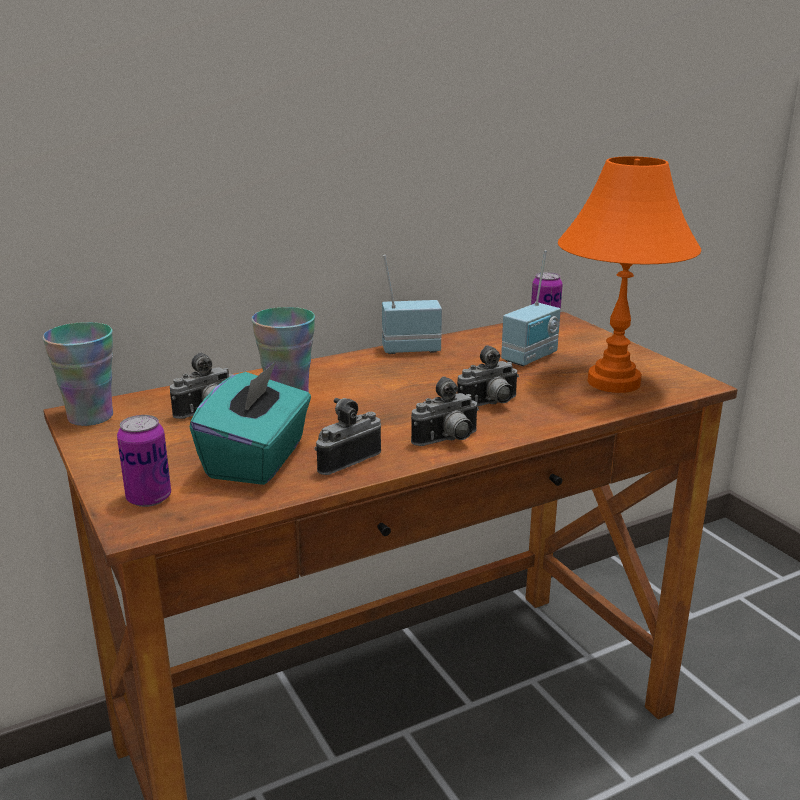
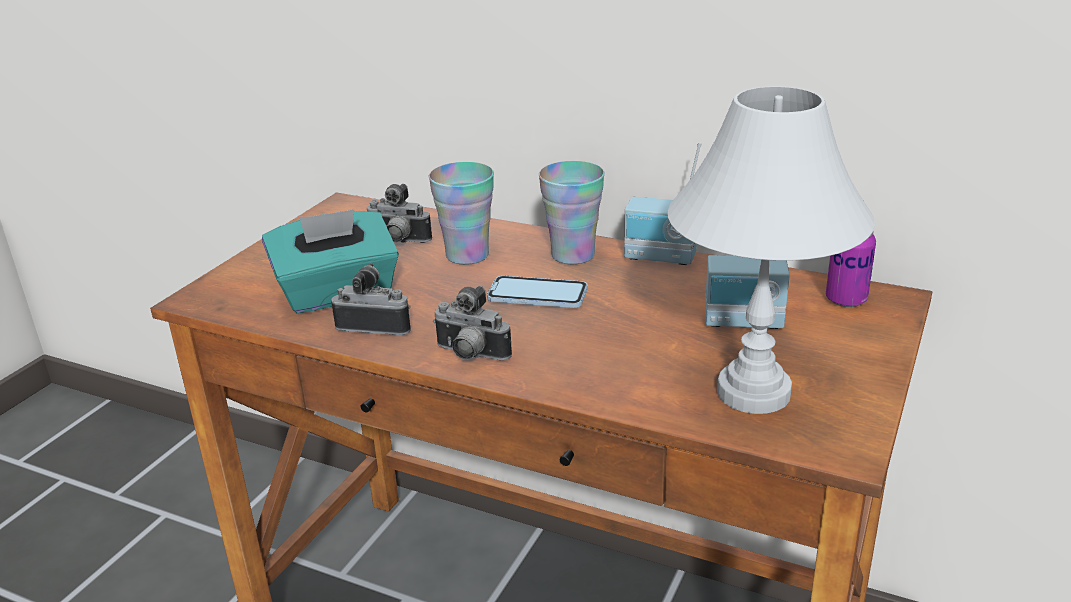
camera: 55 degrees right, 5 degrees up
cup [43,322,113,426] -> cup moved to [539,161,605,265]
can [117,415,171,507] -> none
radio [382,255,442,354] -> radio turned 150 degrees clockwise [624,142,702,265]
camera [457,345,519,406] -> none
orange table lamp [558,156,701,393] -> white table lamp [668,86,875,414]
none -> phone [487,276,588,308]

